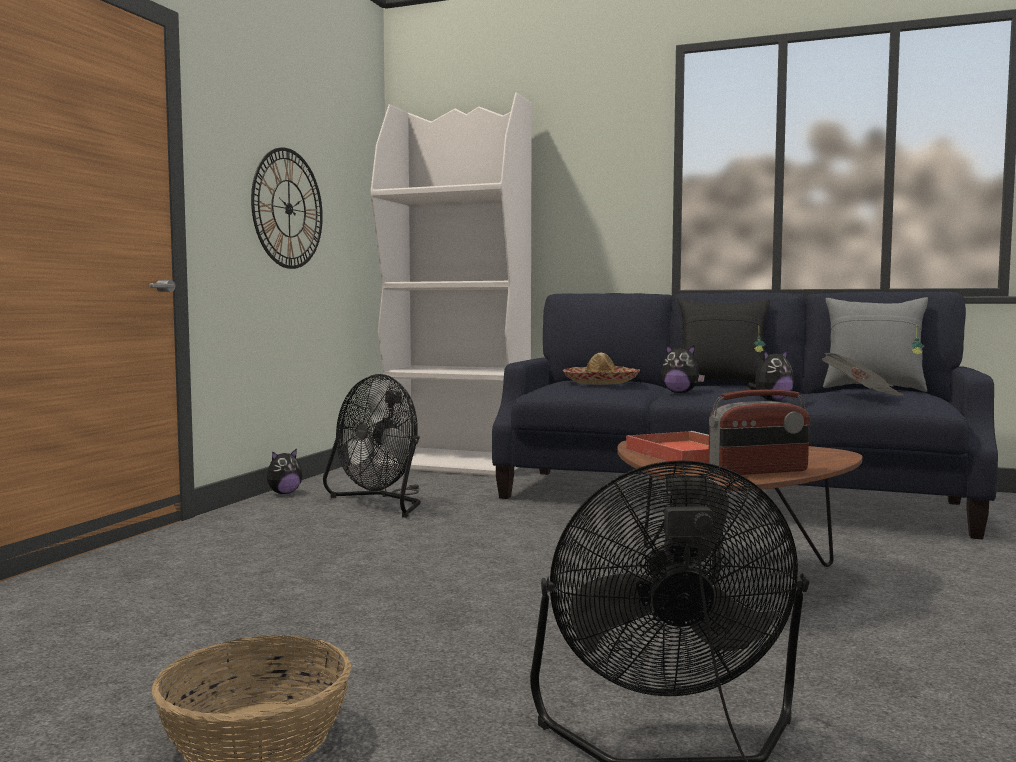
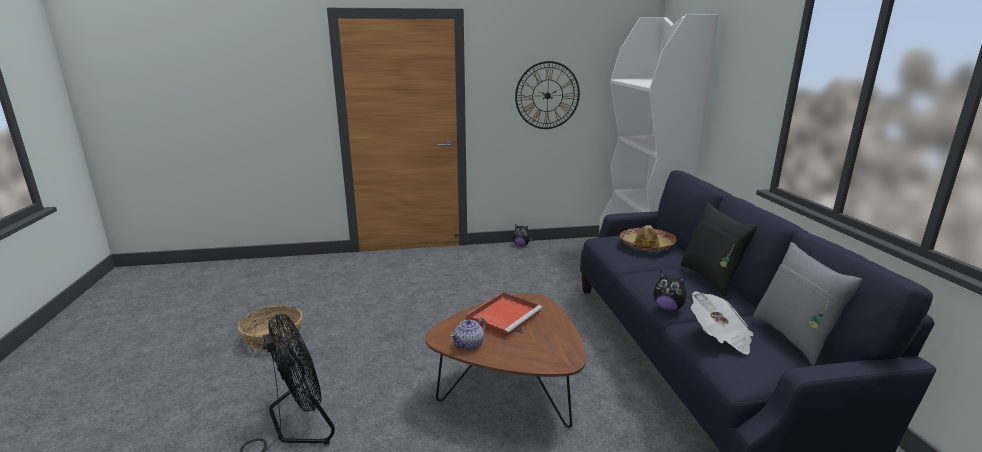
camera: 60 degrees right, 15 degrees up
black fan [323,374,421,518] -> none
plush toy [661,344,705,393] -> none
radio [708,389,809,476] -> teapot [450,317,486,351]

